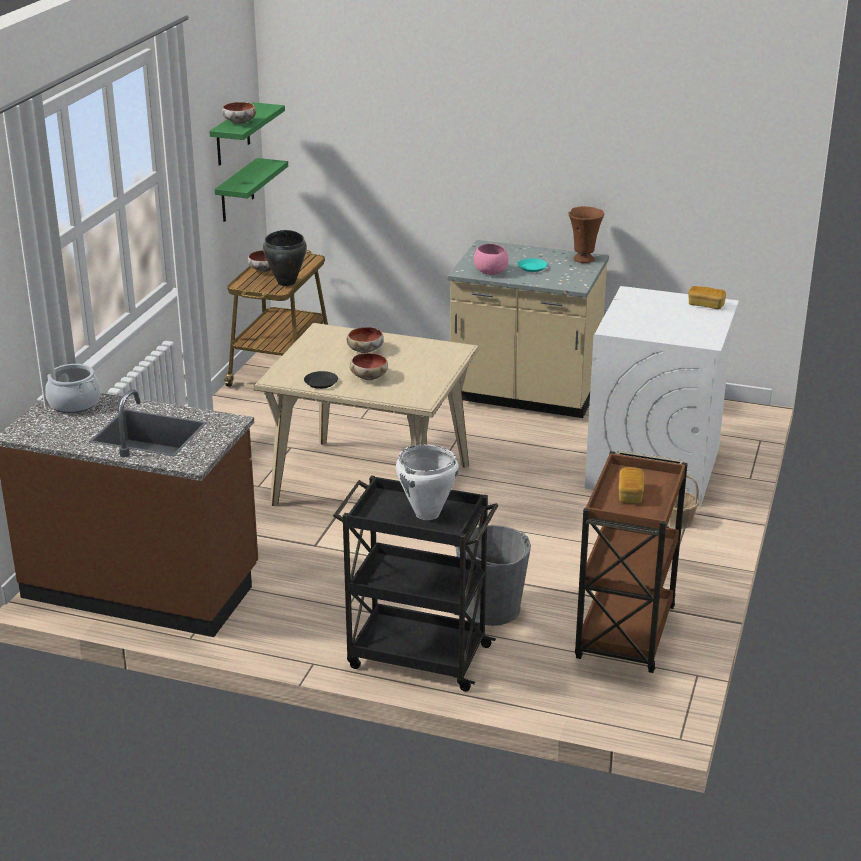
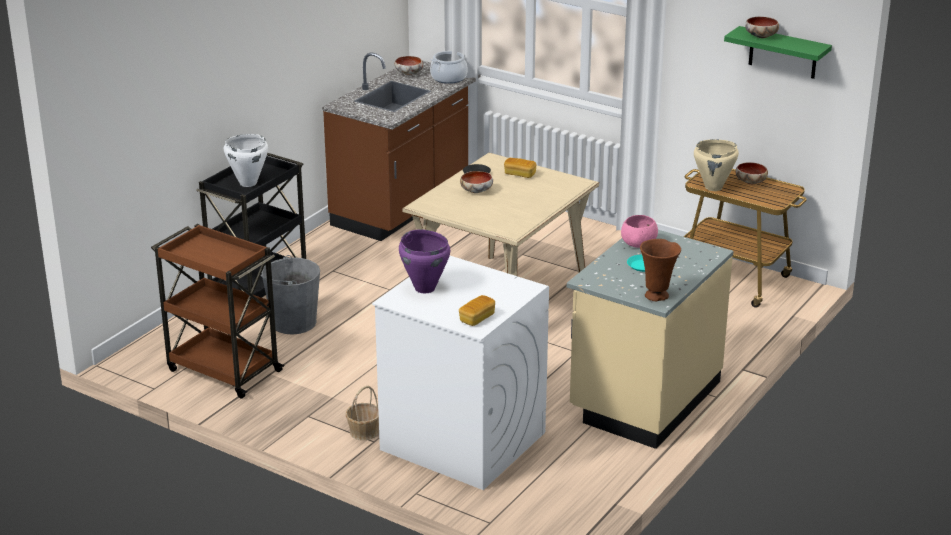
camera: 105 degrees right, 0 degrees up
green shelf [215,158,288,222] -> none
black cooking pot [263,230,307,286] -> beige cooking pot [694,139,739,191]
bowl [347,327,384,353] -> bowl moved to [395,56,423,75]
bread [619,467,644,504] -> bread moved to [504,158,537,178]
none -> purple cooking pot [399,230,451,293]

